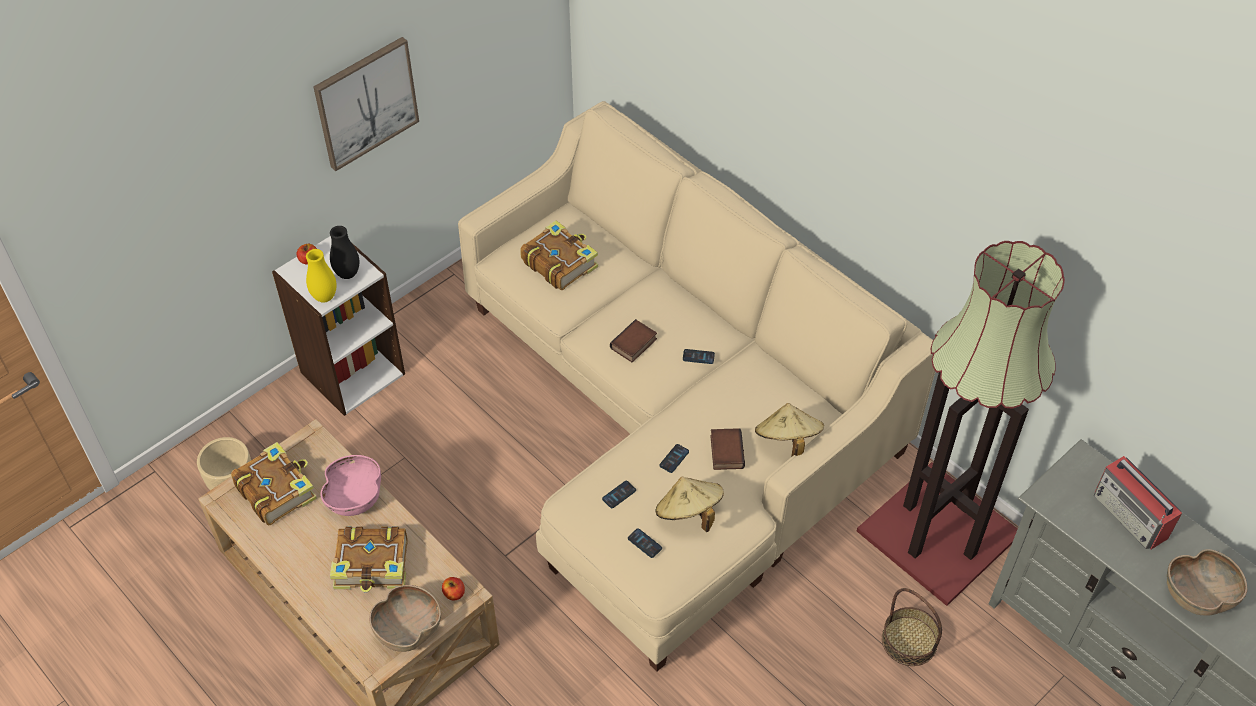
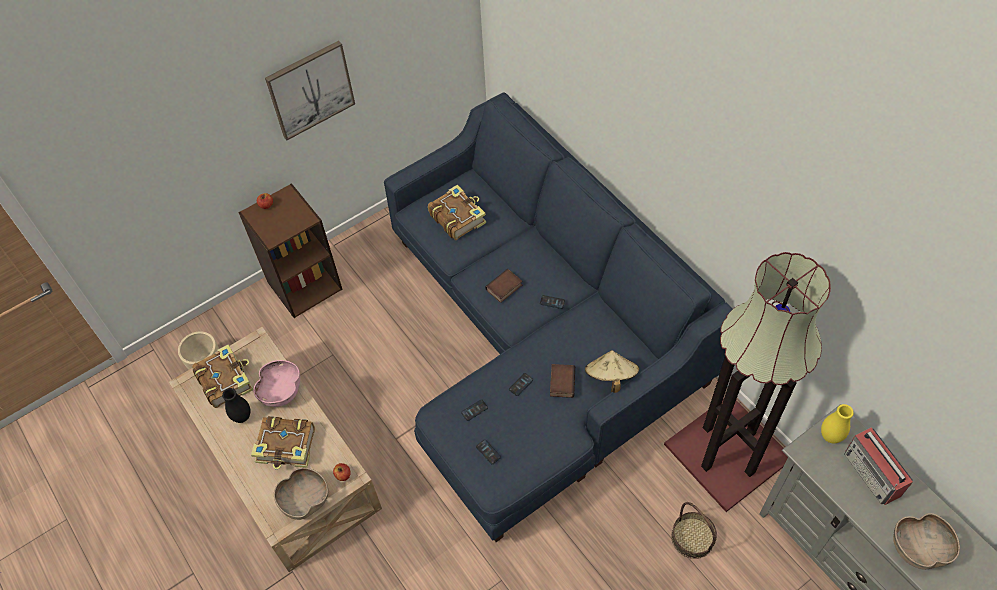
camera: 10 degrees right, 5 degrees up
white bookcase [272,236,405,416] -> brown bookcase [238,183,343,318]
yellow vase [306,249,337,302] -> yellow vase moved to [821,404,854,443]
black vase [330,226,359,279] -> black vase moved to [222,388,250,423]
beige sofa [458,101,935,672] -> blue sofa [384,93,733,542]
beige hat [655,476,724,532] -> none

